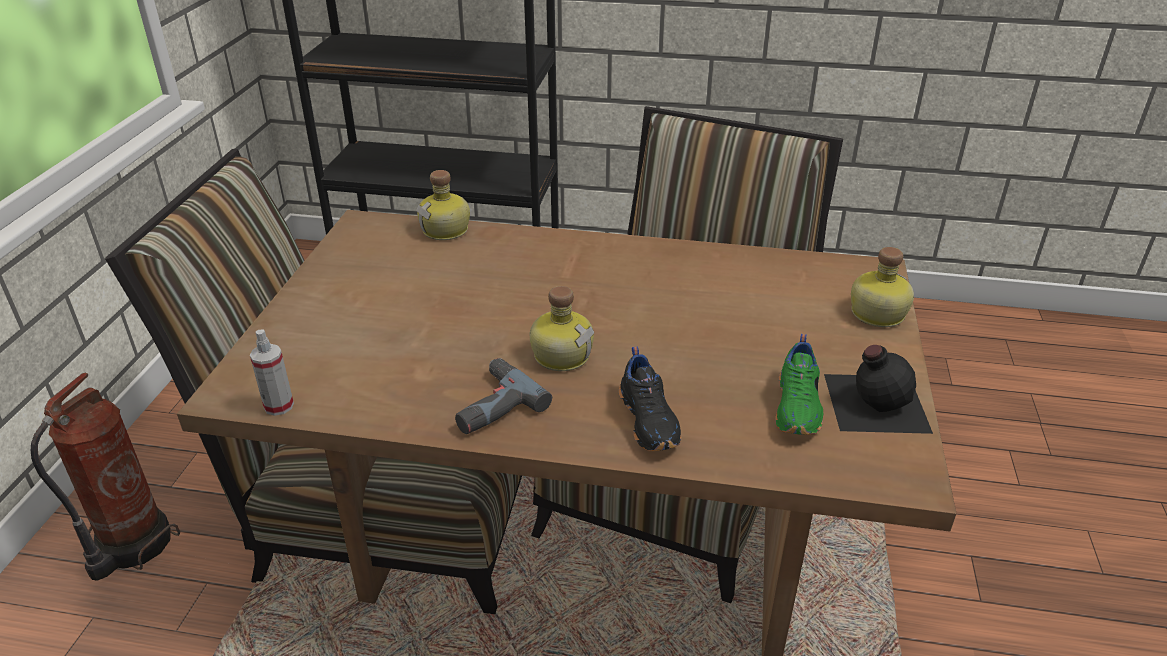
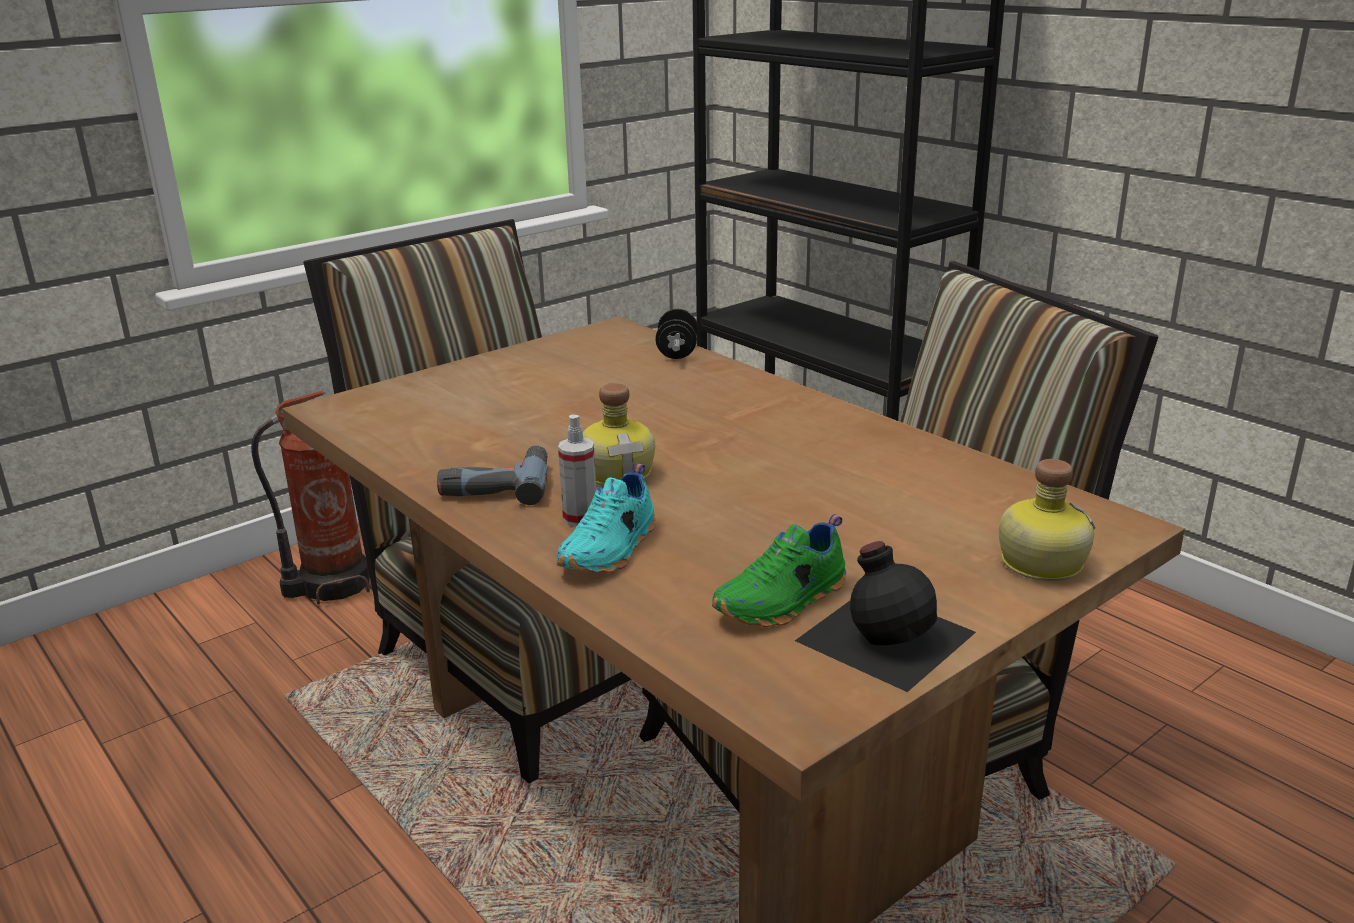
camera: 40 degrees right, 10 degrees down
spray bottle [250,329,294,416] -> spray bottle moved to [558,415,596,527]
bottle [416,170,470,240] -> black dumbbell [655,309,698,359]
black shoe [619,347,681,451] -> turquoise shoe [557,463,655,573]

